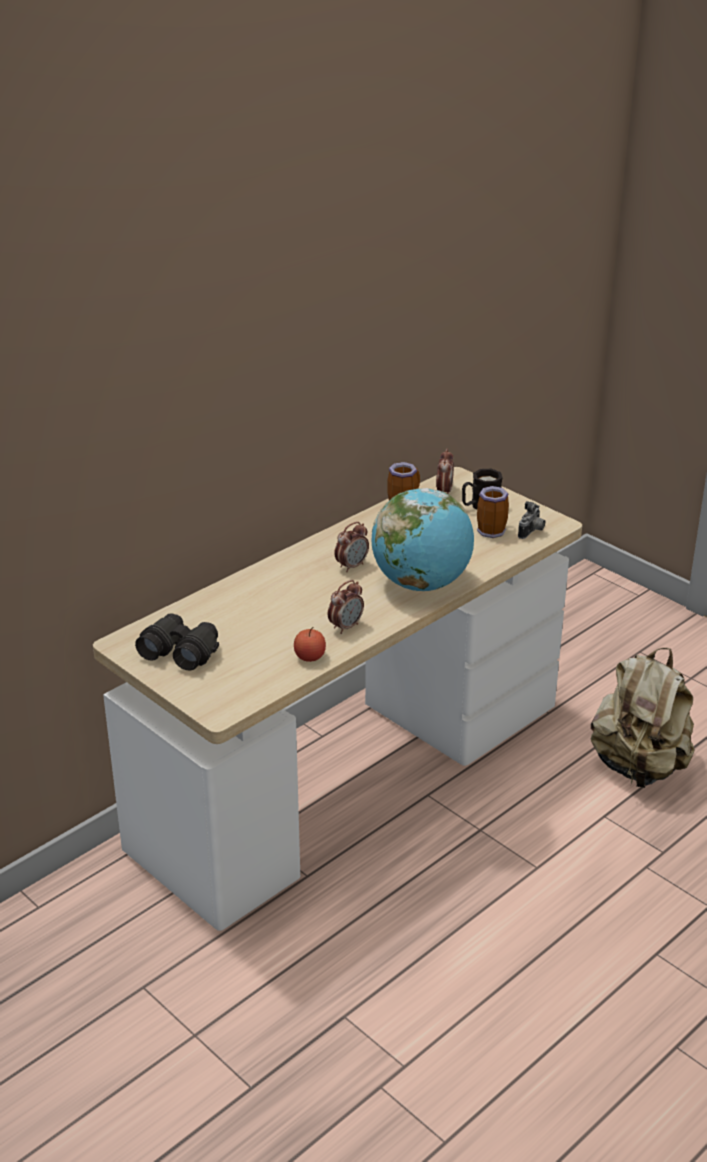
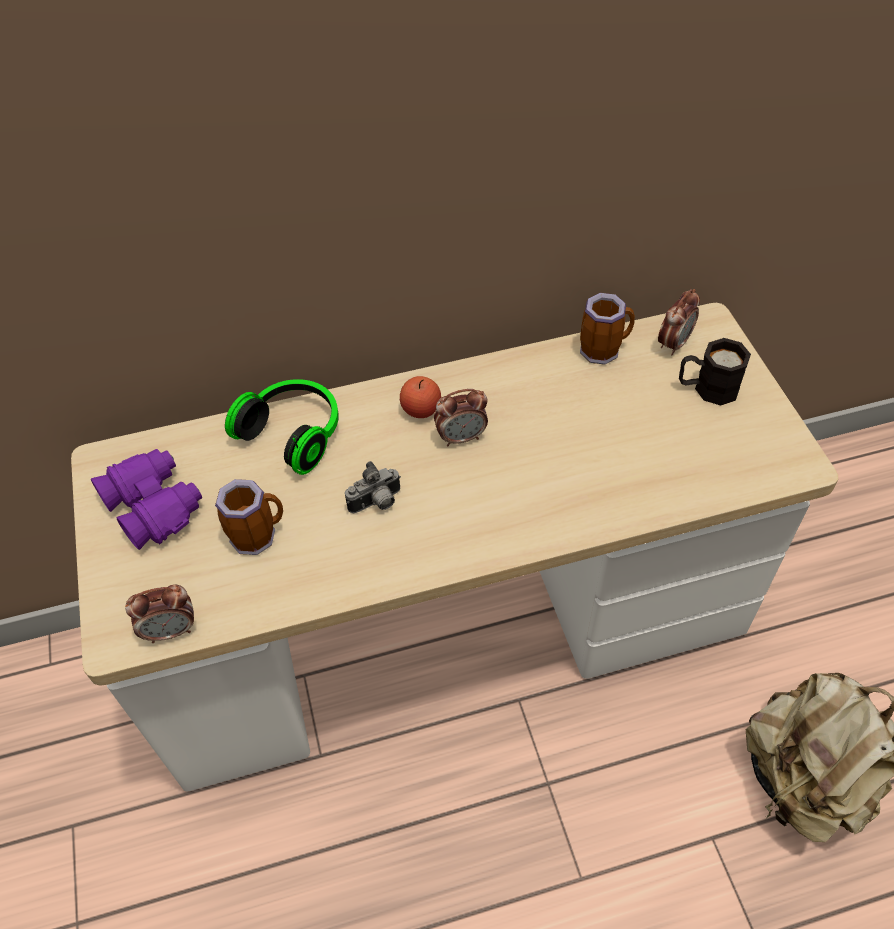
camera: 30 degrees right, 20 degrees up
black binoculars [135,613,219,671] -> purple binoculars [91,449,202,550]
apple [294,627,326,662] -> apple moved to [400,376,441,418]
alarm clock [328,580,364,634] -> alarm clock moved to [125,585,194,643]
globe [371,488,474,591] -> none
mug [477,486,509,538] -> mug moved to [215,479,283,555]
camera [518,501,545,539] -> camera moved to [345,461,401,513]
none -> headphones [225,379,339,475]

